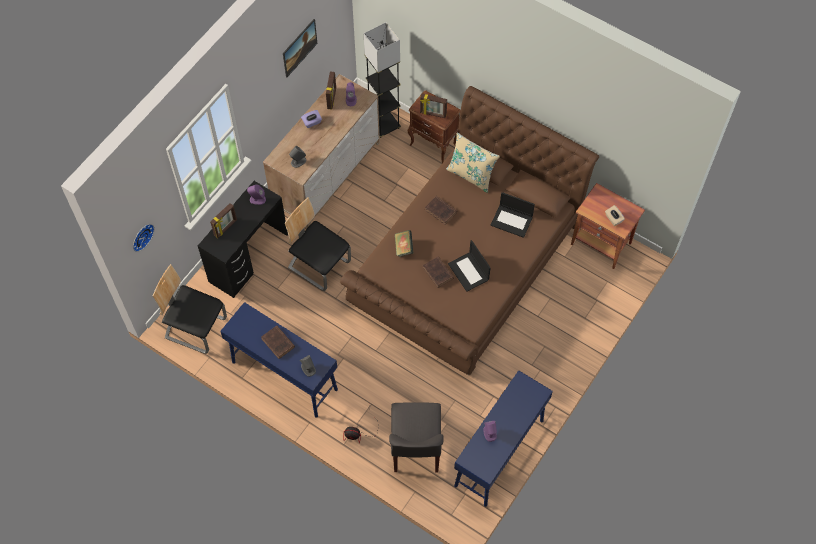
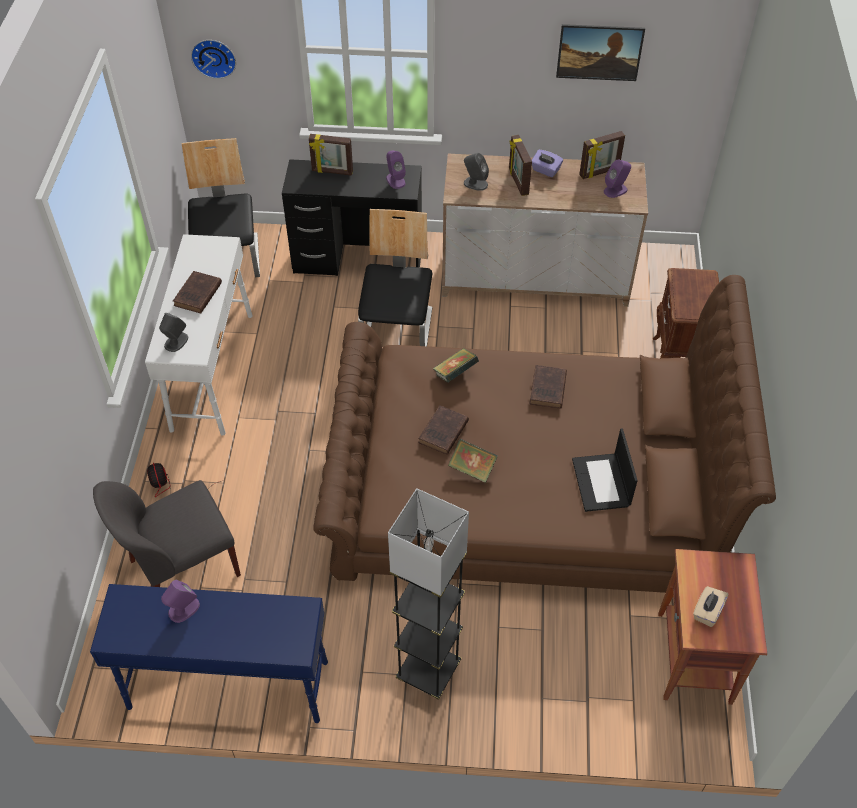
camera: 60 degrees right, 10 degrees down
blue console table [220,302,338,418] -> white console table [145,234,253,436]
black floor lamp [364,22,401,138] -> black floor lamp moved to [388,488,469,700]
picture frame [420,94,447,118] -> picture frame moved to [509,135,532,196]
beige pillow [446,133,500,193] -> none
laptop [448,240,491,292] -> book [448,439,498,483]

